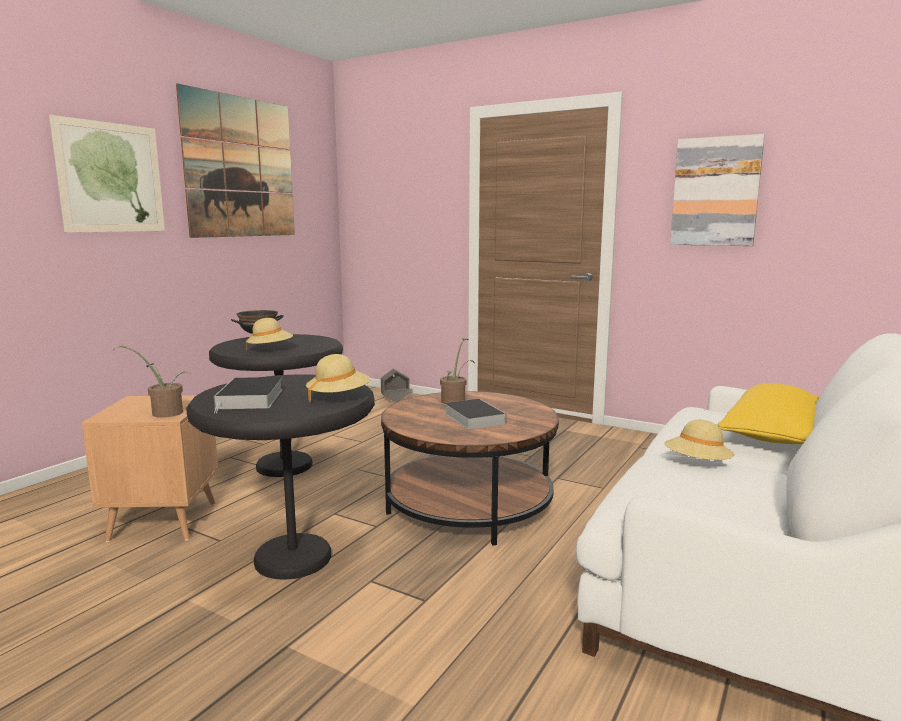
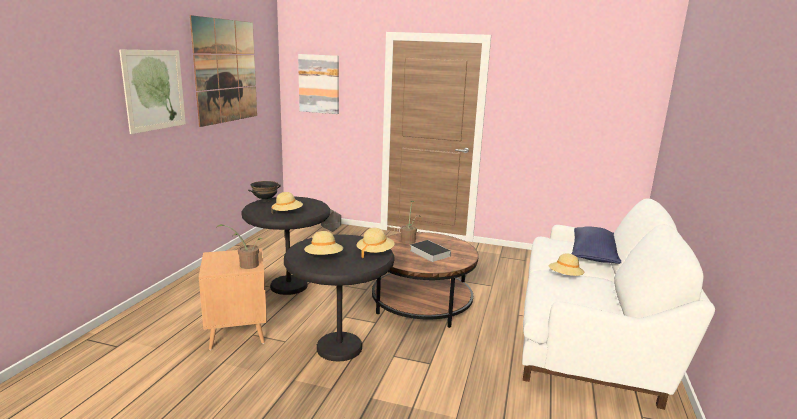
camera: 15 degrees left, 5 degrees up
book [214,377,283,413] -> beige hat [304,231,343,255]
picture [670,134,765,246] -> picture moved to [298,54,339,114]
yellow pillow [718,383,819,444] -> blue pillow [572,226,621,264]

